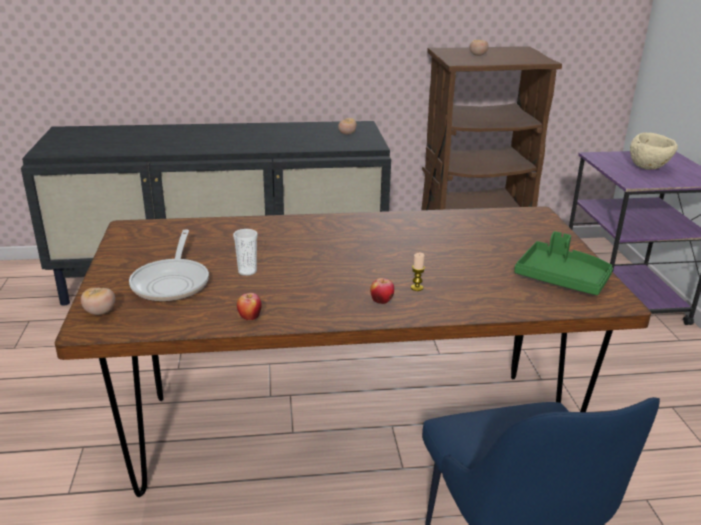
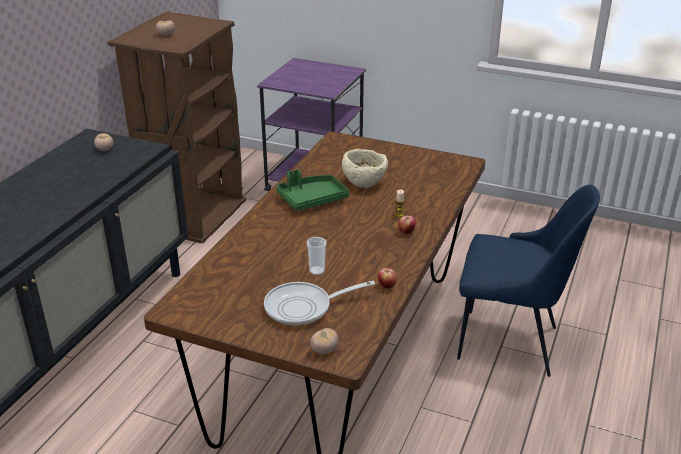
camera: 60 degrees left, 5 degrees up
frying pan [129,229,209,302] -> frying pan turned 135 degrees clockwise [264,281,375,326]
green tray [514,231,613,295] -> green tray moved to [276,169,349,211]
beige bowl [630,132,678,170] -> beige bowl moved to [342,149,388,188]

